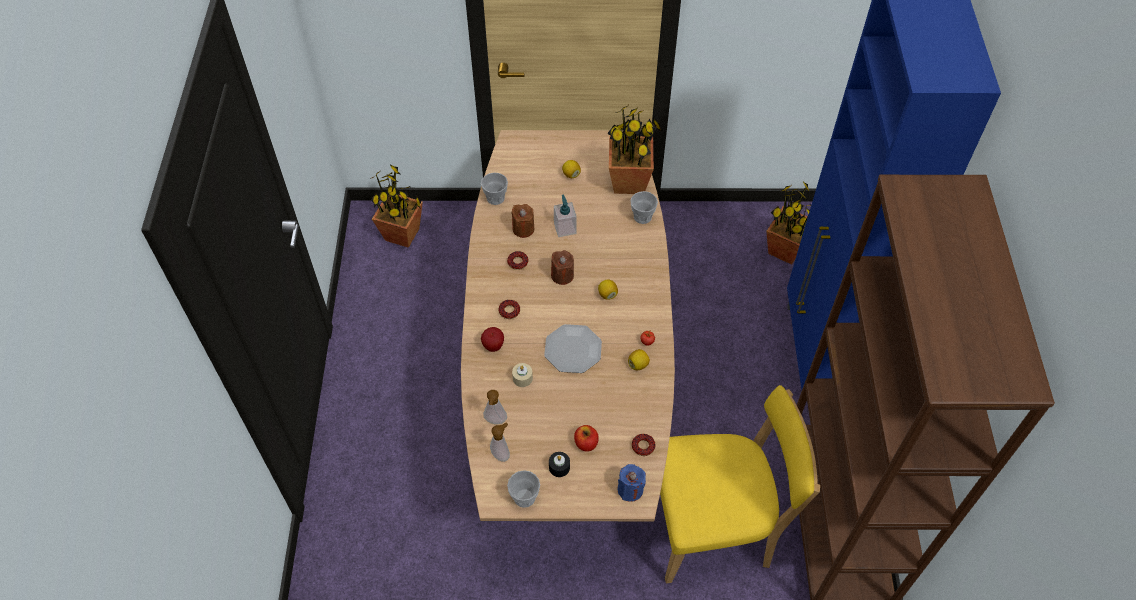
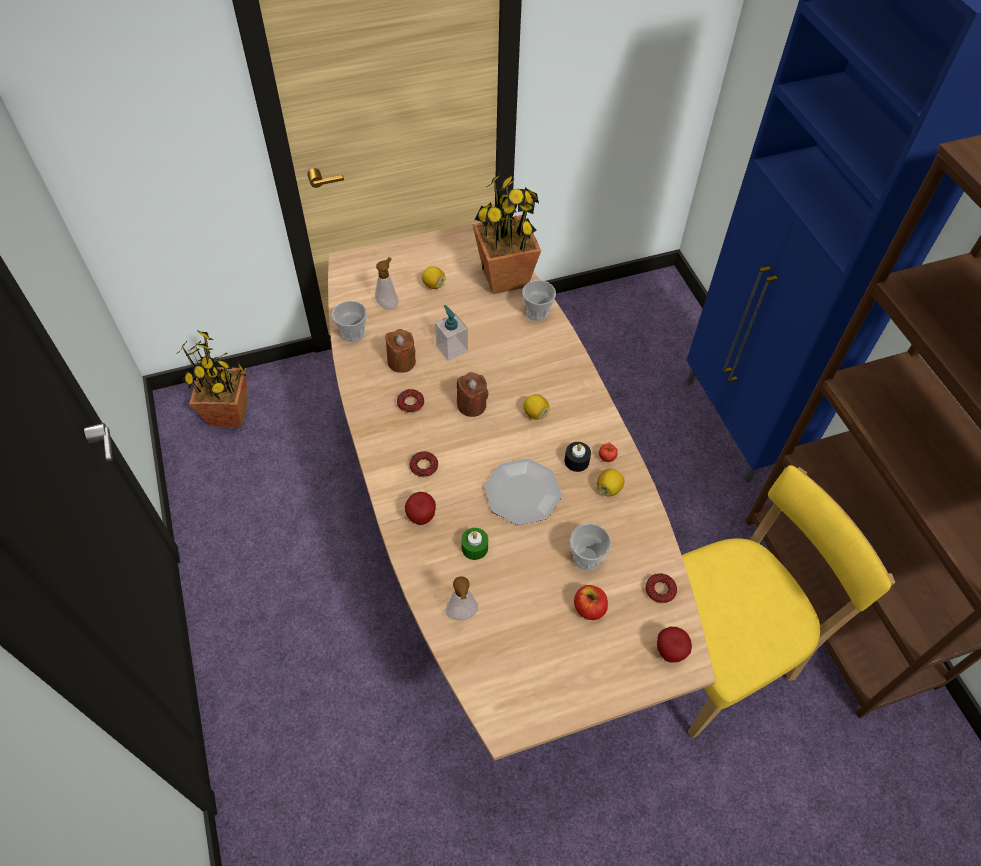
camera: 20 degrees left, 0 degrees up
soap dispenser [490,423,510,462] -> soap dispenser moved to [375,257,398,310]
cup [507,470,540,508] -> cup moved to [570,523,611,570]
beige candle [512,363,533,387] -> green candle [461,528,488,560]
black candle [549,452,570,477] -> black candle moved to [565,442,591,472]
blue candle [618,464,646,502] -> apple [657,627,692,662]
potted plant [766,181,811,265] -> none

